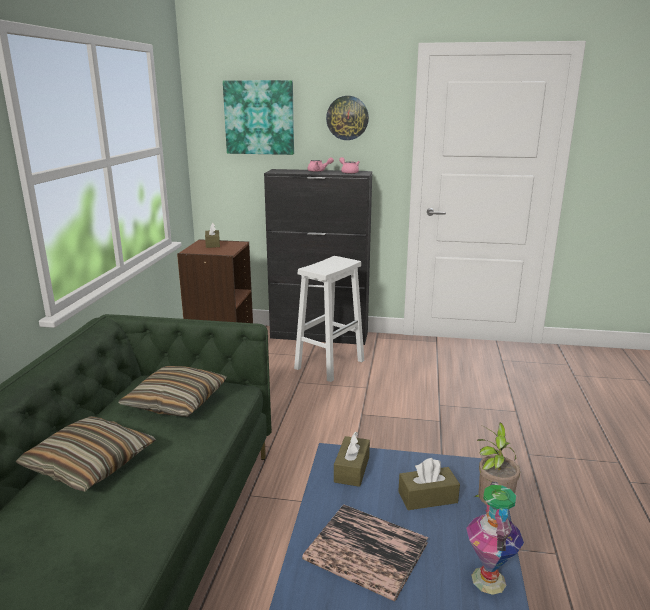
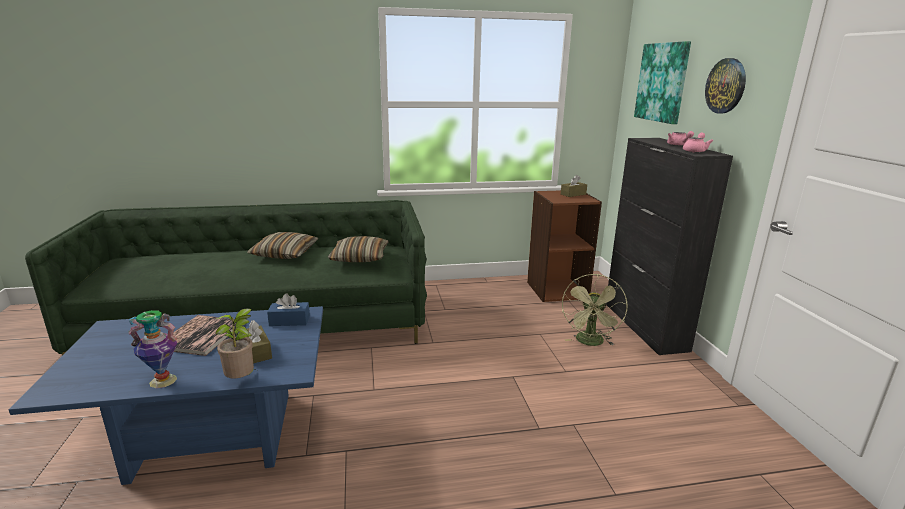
camera: 70 degrees right, 0 degrees up
white stool [294,256,364,382] -> green fan [562,274,628,346]
brown tissue box [334,431,370,487] -> blue tissue box [267,293,310,326]

